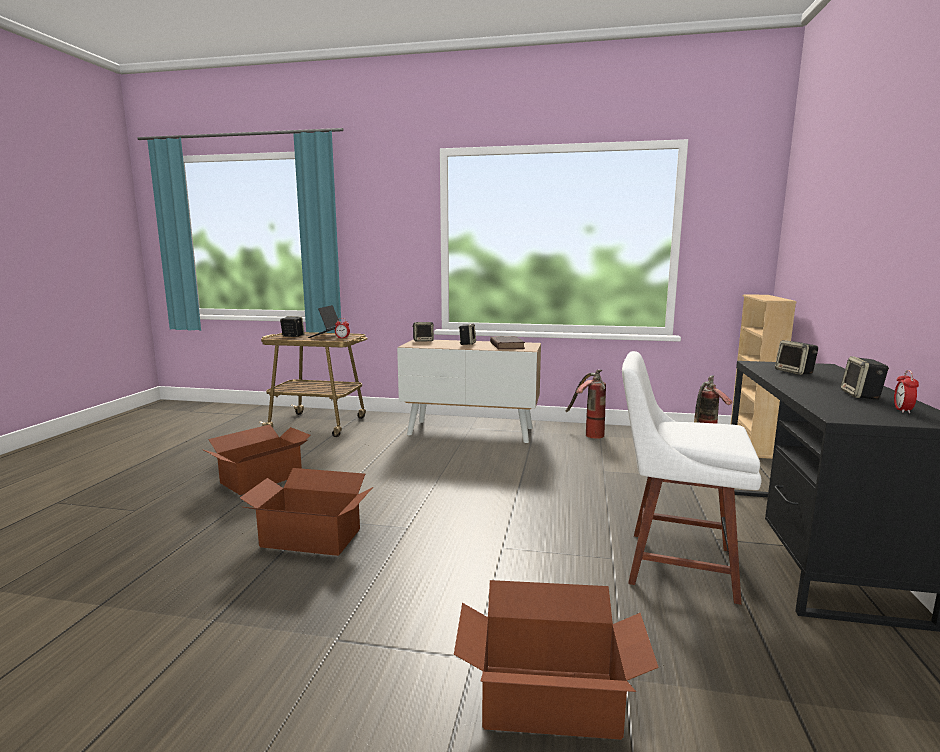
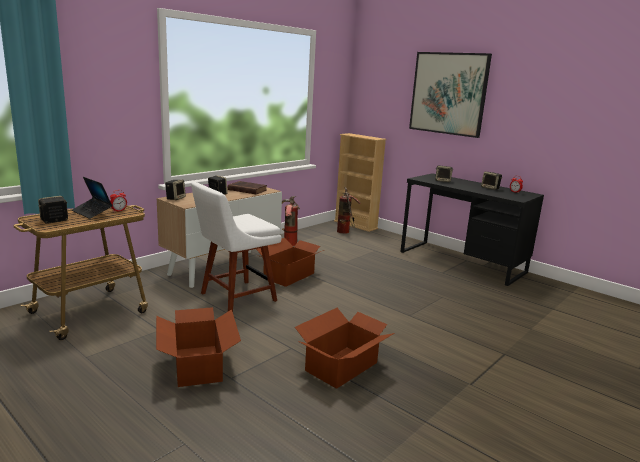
camera: 60 degrees left, 5 degrees up
cardboard box [454,580,659,740] -> cardboard box moved to [256,238,324,287]
white chair [622,351,762,605] -> white chair moved to [191,182,282,312]
none -> picture [409,52,492,138]

